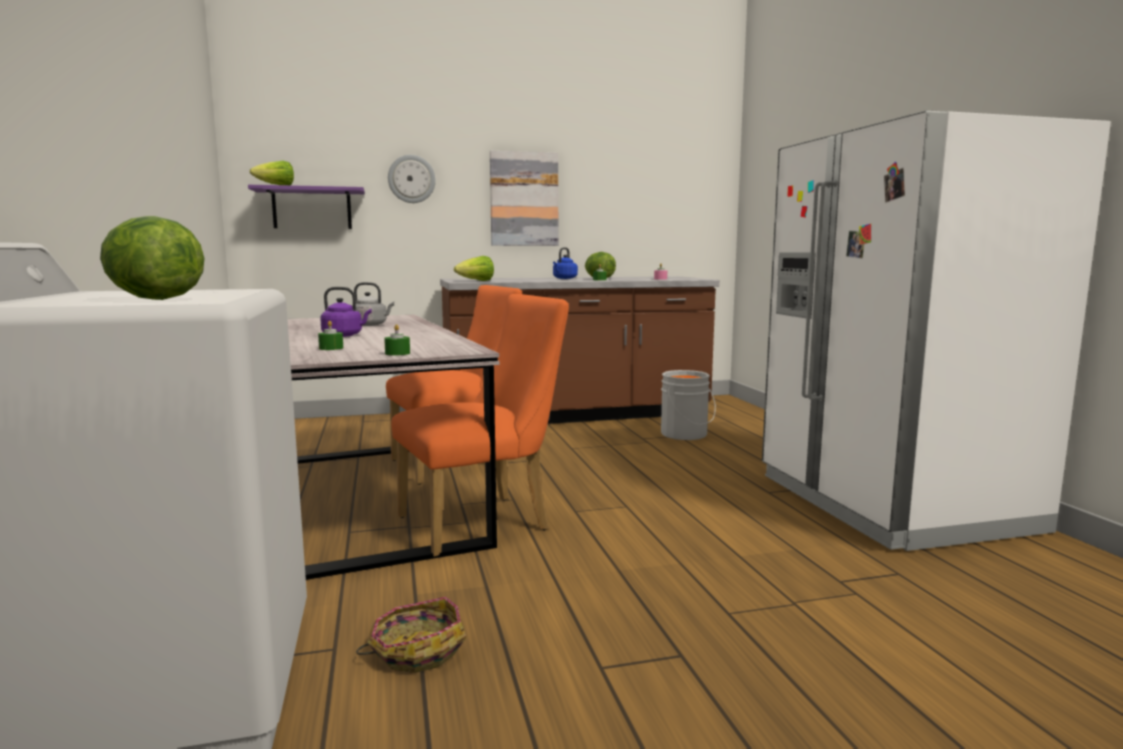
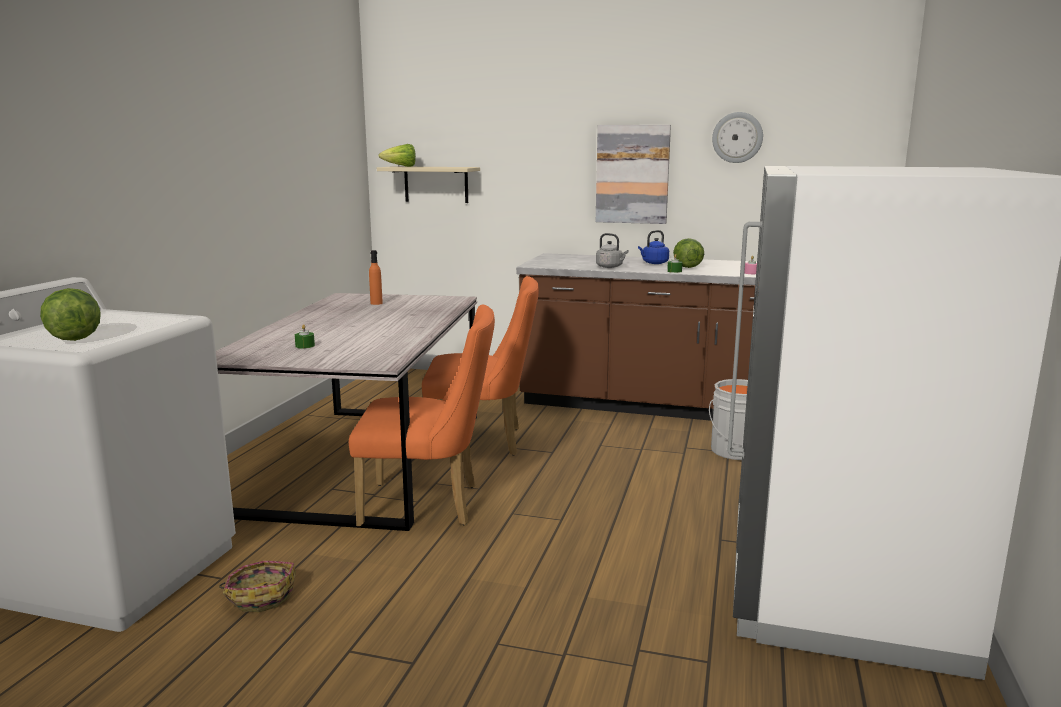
camera: 30 degrees right, 5 degrees up
purple shelf [248,185,365,229] -> beige shelf [377,166,480,203]
purple kettle [320,287,372,337] -> none
grey kettle [352,282,394,326] -> grey kettle moved to [596,233,628,268]
green candle [384,324,410,356] -> none
wall clock [388,155,436,203] -> wall clock moved to [712,112,763,163]
lettuce [454,256,494,281] -> none
none -> orange bottle [369,250,383,305]

